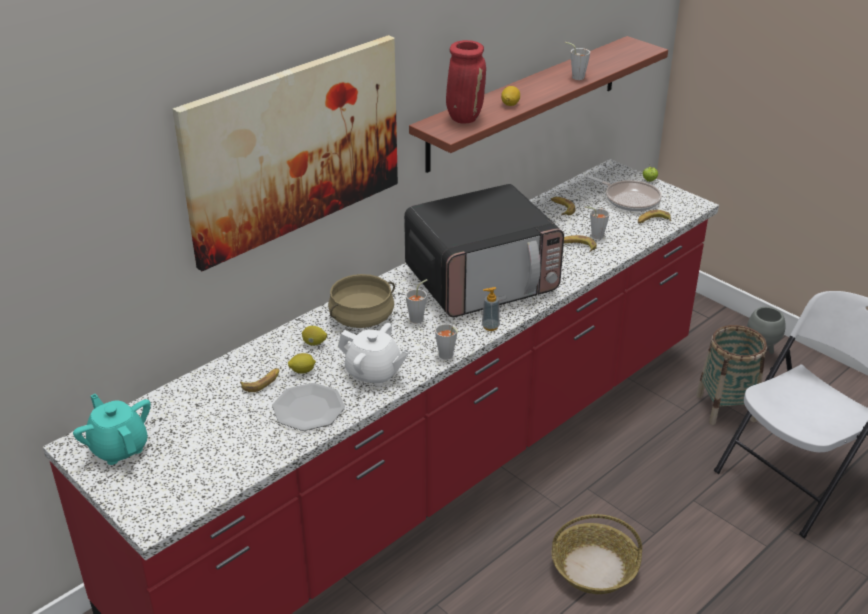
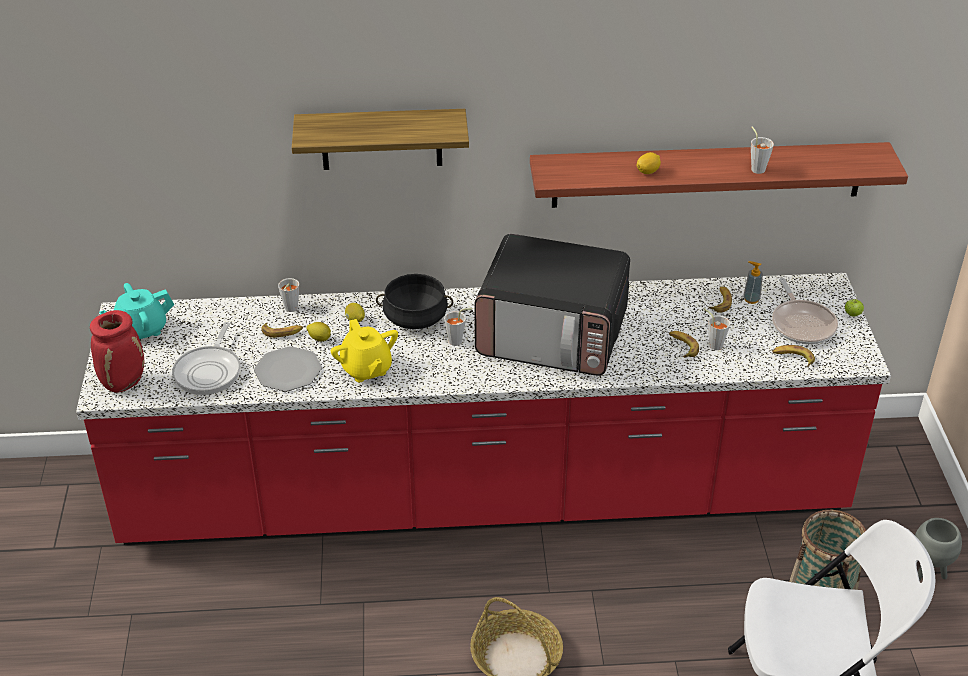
camera: 40 degrees right, 5 degrees up
turquoise teapot [73,394,151,465] -> turquoise teapot turned 120 degrees counterclockwise [99,283,174,339]
picture [172,35,398,271] -> shelf [292,109,469,170]
beige cooking pot [328,274,395,328] -> black cooking pot [376,274,453,329]
white teapot [338,323,410,387] -> yellow teapot [331,319,398,382]
grey cup [435,323,458,360] -> grey cup moved to [278,278,299,312]
red vase [446,40,486,123] -> red vase moved to [90,310,144,393]
soap dispenser [482,287,500,331] -> soap dispenser moved to [743,261,763,304]
none -> frying pan [172,322,240,395]

